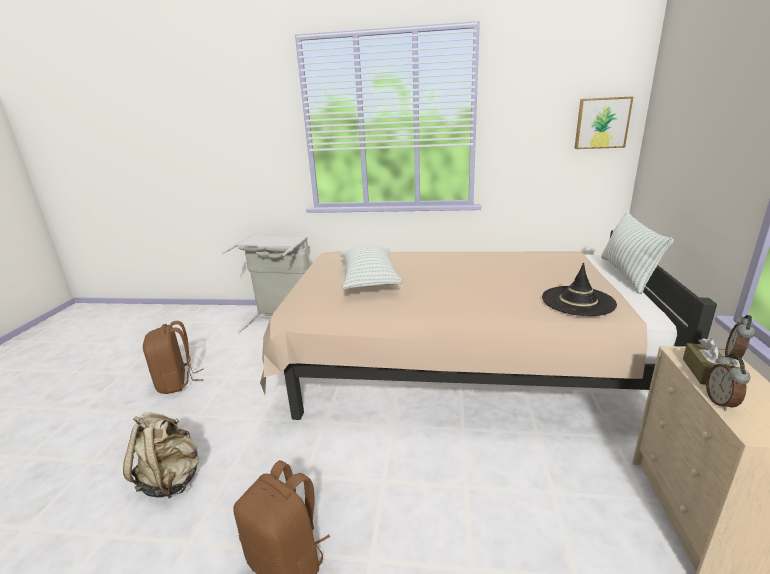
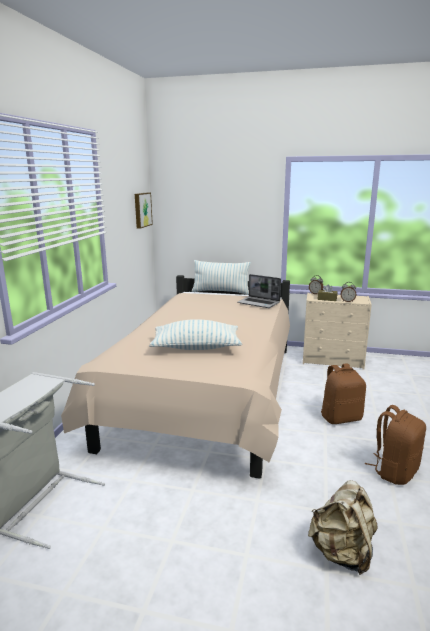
camera: 85 degrees left, 5 degrees down
brown backpack [143,321,204,394] -> brown backpack moved to [321,363,366,424]
black hat [542,263,617,316] -> laptop [238,274,281,308]

